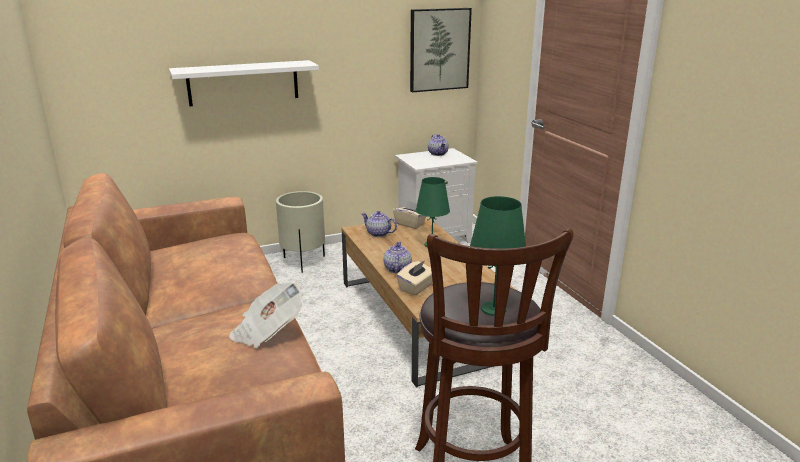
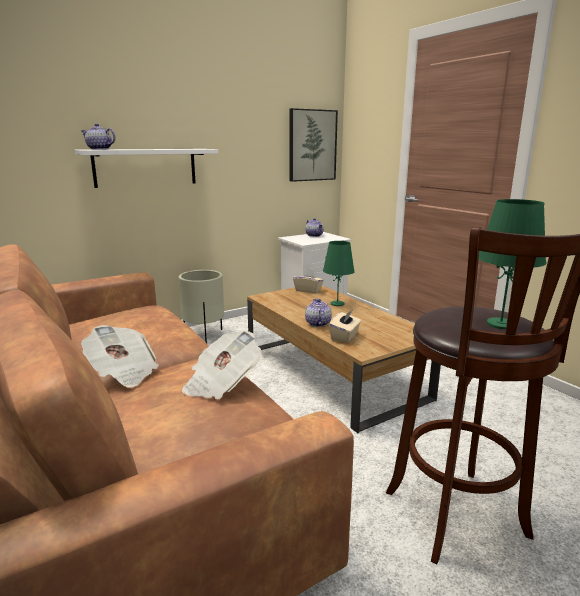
camera: 10 degrees left, 5 degrees down
teapot [361,211,397,237] -> teapot moved to [81,124,116,150]
none -> newspaper [81,325,159,387]

